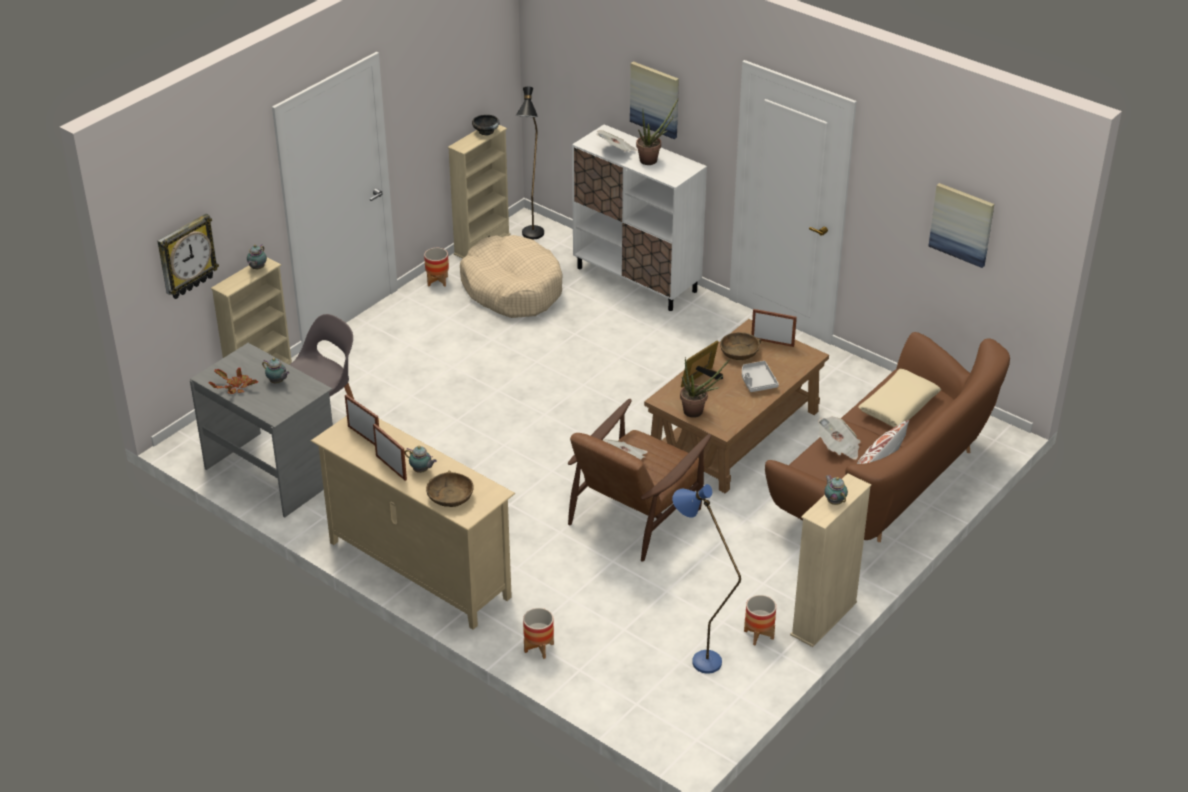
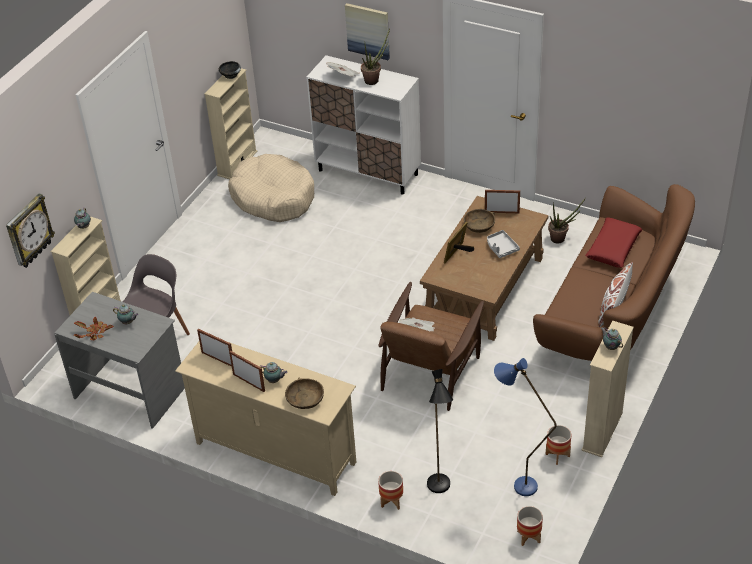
camera: 10 degrees left, 5 degrees up
planter [424,248,449,287] -> planter moved to [517,506,543,546]
black floor lamp [516,87,544,239] -> black floor lamp moved to [427,369,453,493]
potted plant [680,357,730,418] -> potted plant moved to [548,199,585,244]
newspaper [818,417,860,460] -> none
beige pillow [858,369,941,427] -> red pillow [585,218,642,268]
picture [929,183,994,268] -> none

